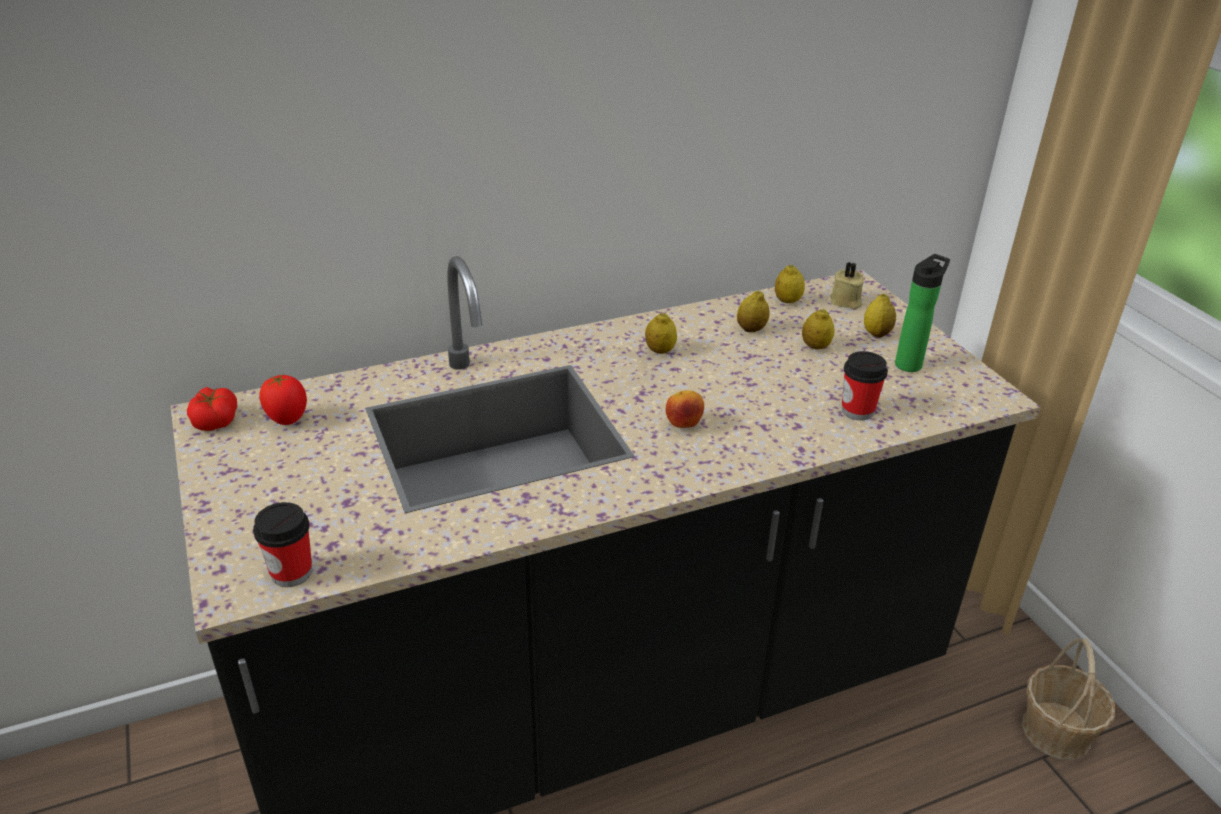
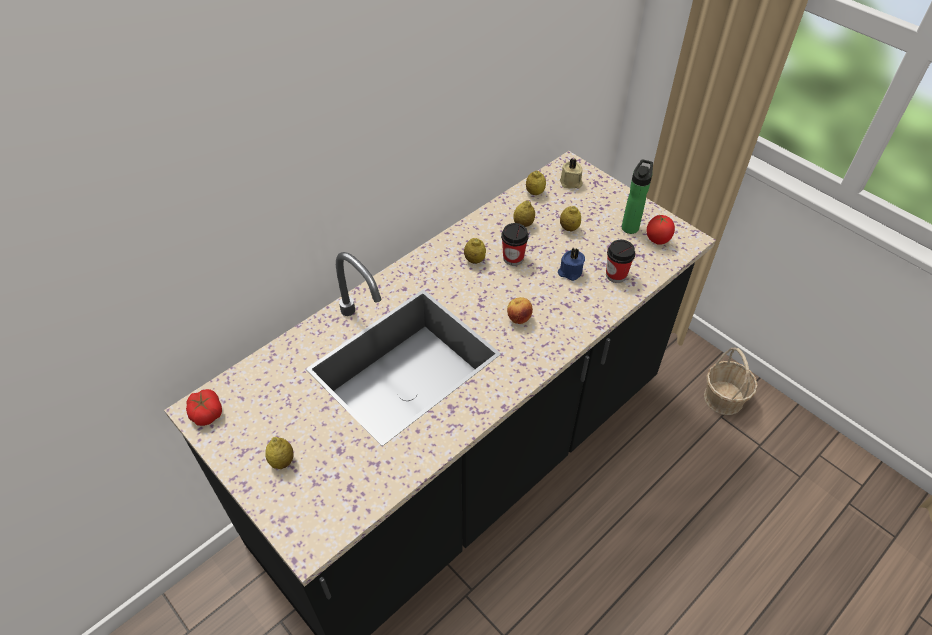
camera: 20 degrees left, 15 degrees up
cup [253,502,312,587] -> cup moved to [501,223,529,266]
tomato [260,374,307,425] -> tomato moved to [647,215,675,245]
lemon [864,294,896,338] -> lemon moved to [265,437,294,469]
none -> blue candle [558,248,585,281]

